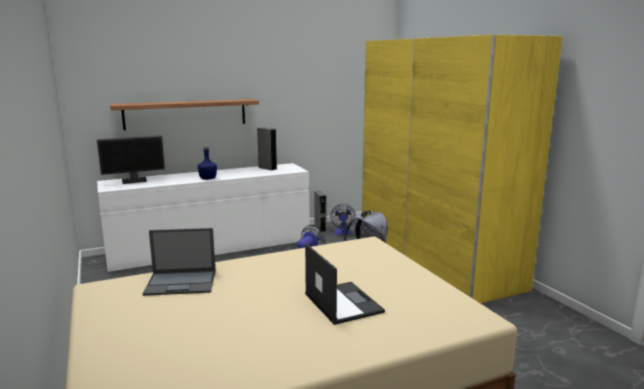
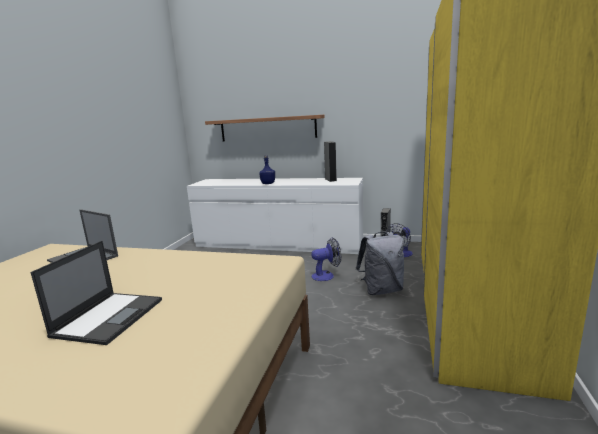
camera: 40 degrees right, 0 degrees up
monitor [97,135,165,184] -> none

